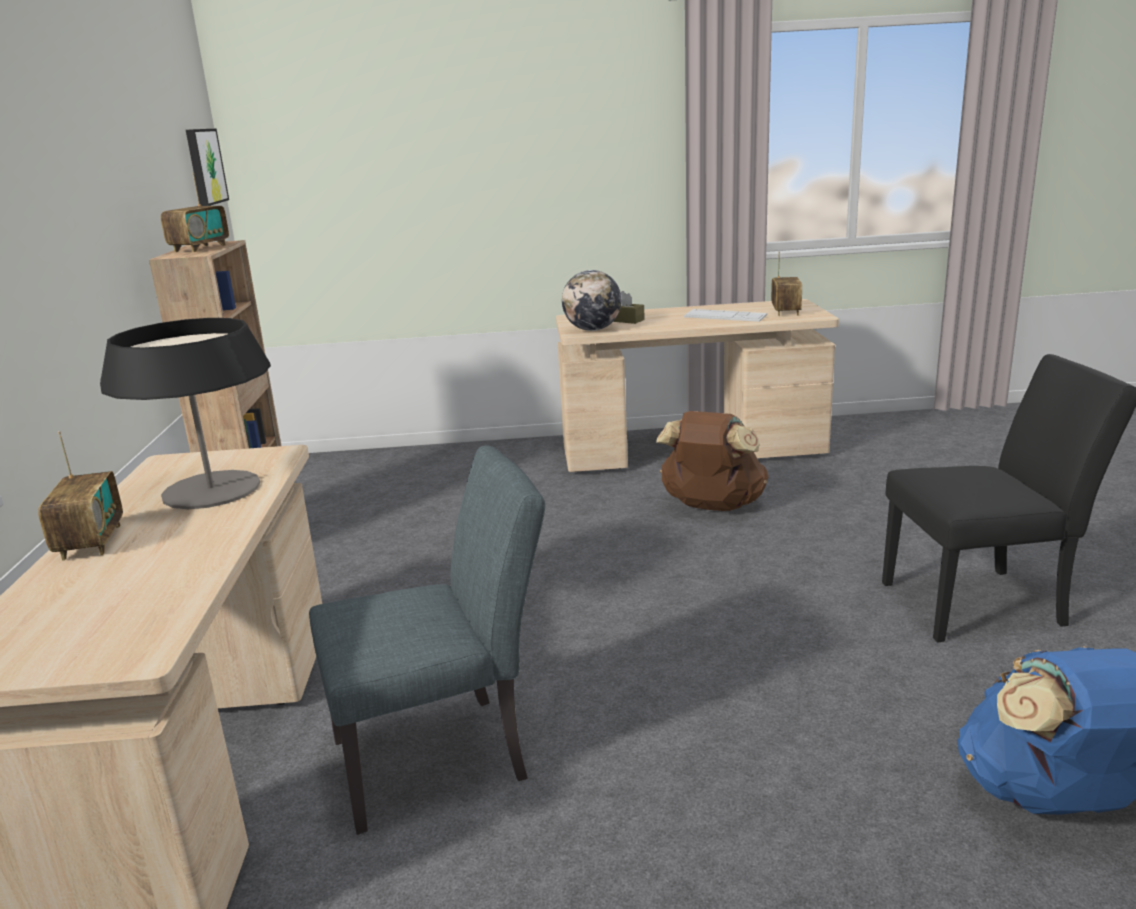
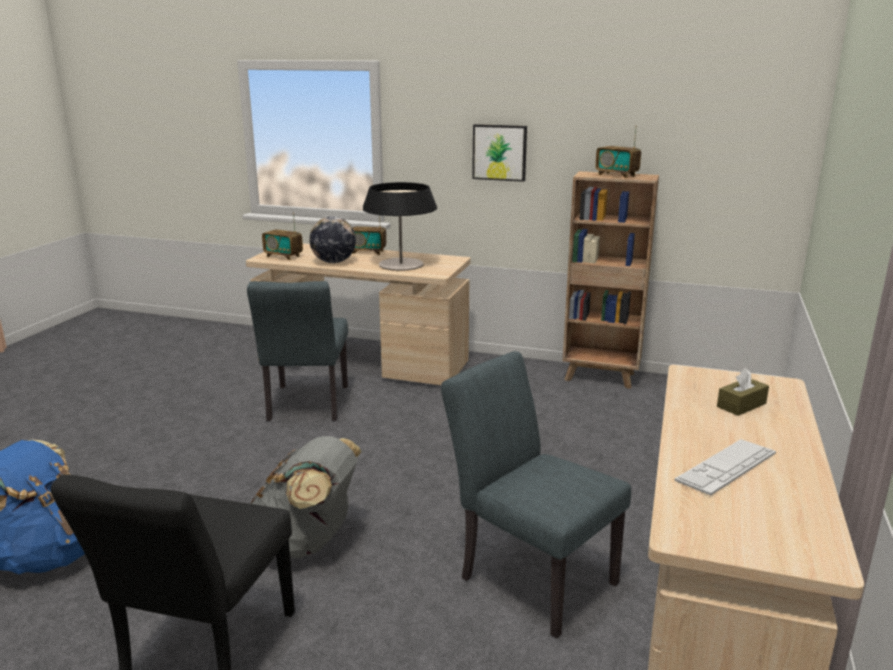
camera: 110 degrees right, 0 degrees up
picture [186,129,229,206] -> picture moved to [472,124,527,182]
globe [562,270,621,331] -> globe moved to [309,216,356,263]
brown backpack [656,411,769,511] -> grey chair [441,351,631,639]
radio [771,252,802,316] -> radio moved to [262,212,303,260]
none -> grey backpack [250,436,362,558]

